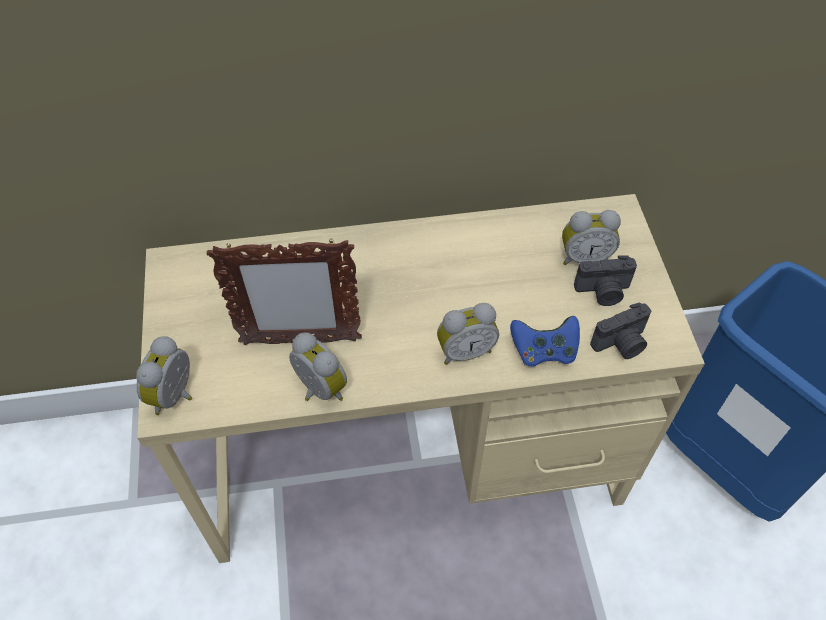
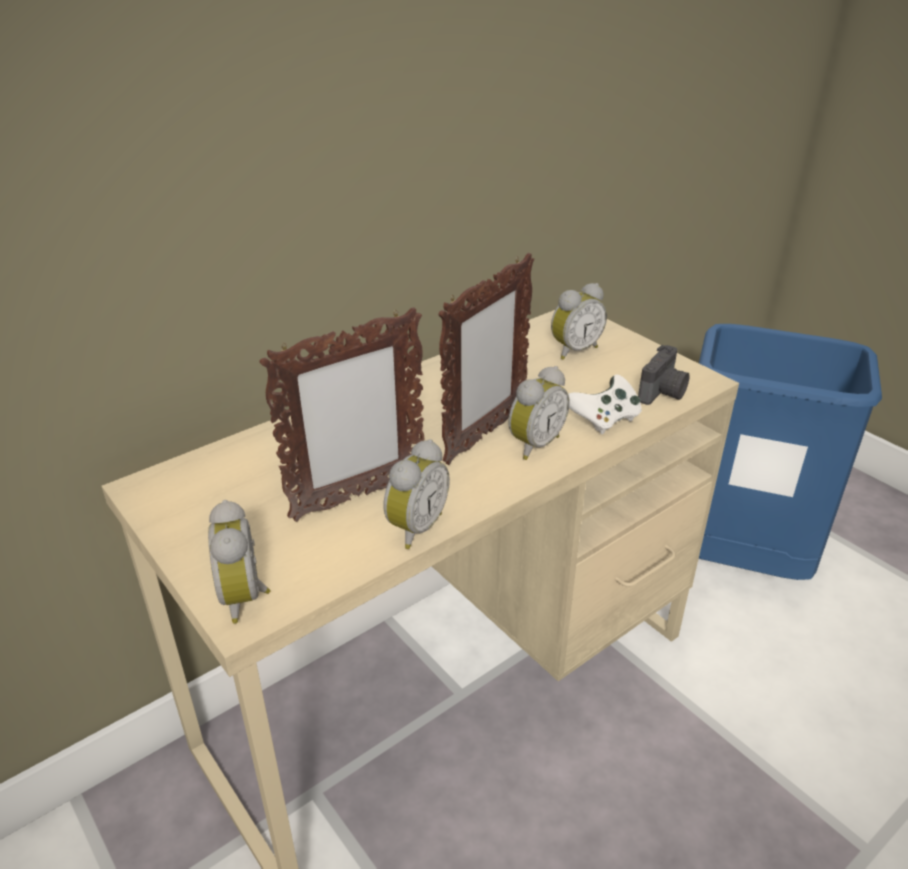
camera: 30 degrees left, 20 degrees down
alarm clock [289,332,347,401] -> alarm clock turned 105 degrees clockwise [383,439,450,549]
blue game controller [510,316,580,367] -> white game controller [568,375,642,434]
camera [574,255,637,306] -> none
none -> picture frame [438,253,534,465]

